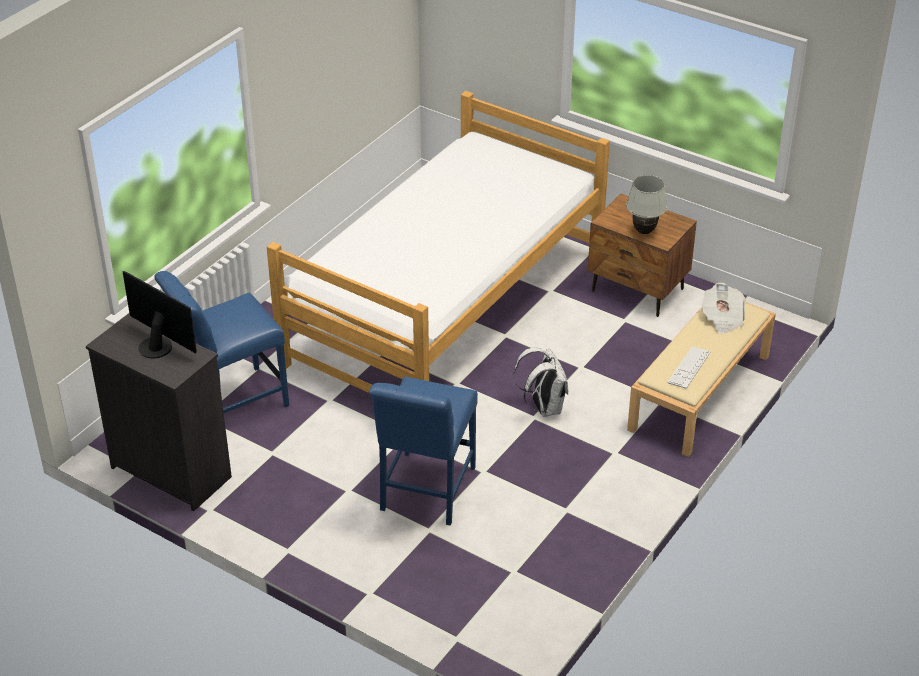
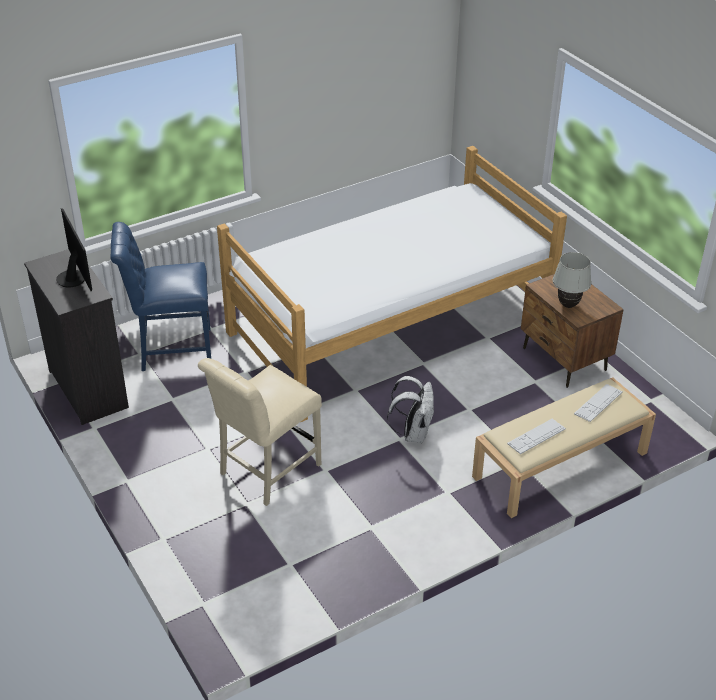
camera: 25 degrees right, 0 degrees up
blue chair [369,377,478,526] -> beige chair [198,358,322,506]
newspaper [701,283,746,334] -> keyboard [574,384,623,422]

